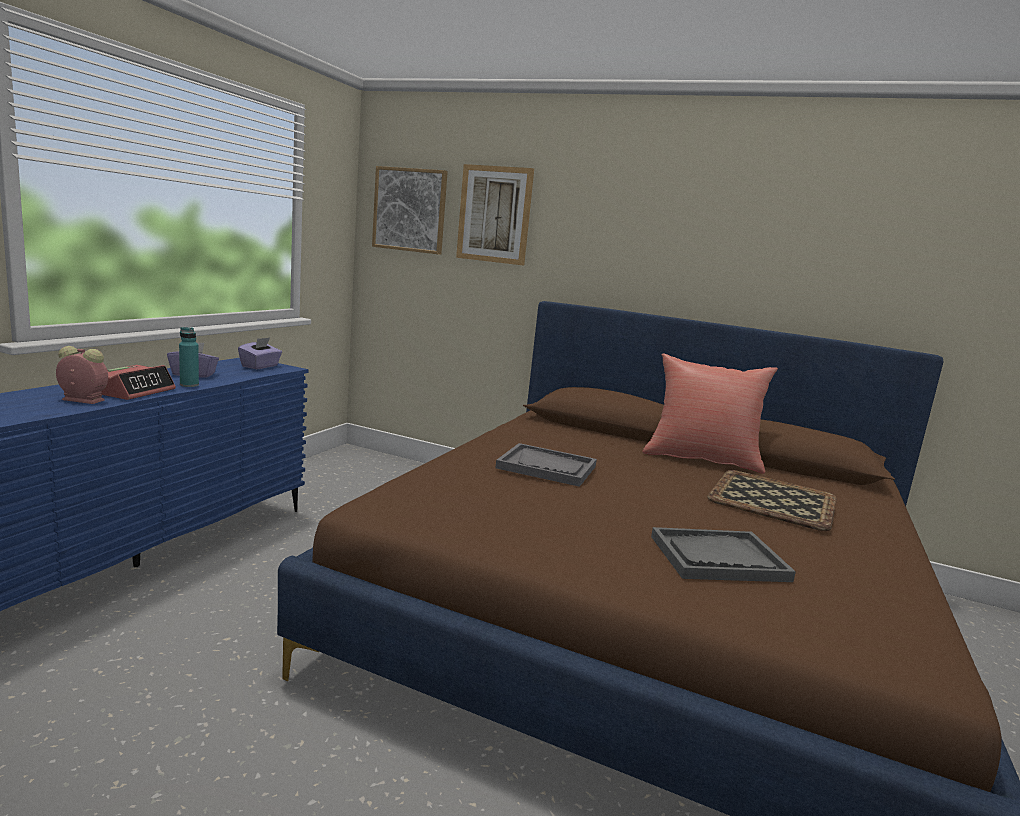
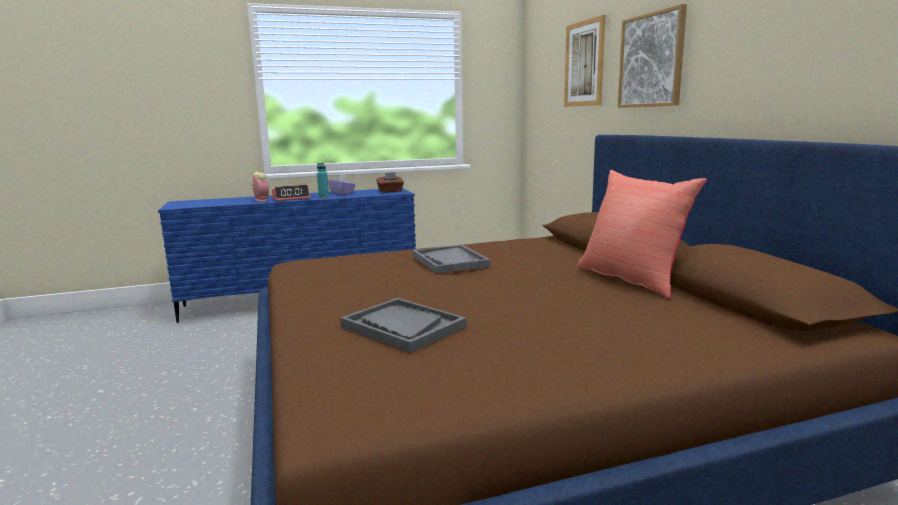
camera: 50 degrees right, 0 degrees up
purple tissue box [238,337,282,369] -> brown tissue box [376,172,404,193]
picture [372,166,448,255] -> picture moved to [618,4,687,108]
tray [707,470,837,531] -> none

